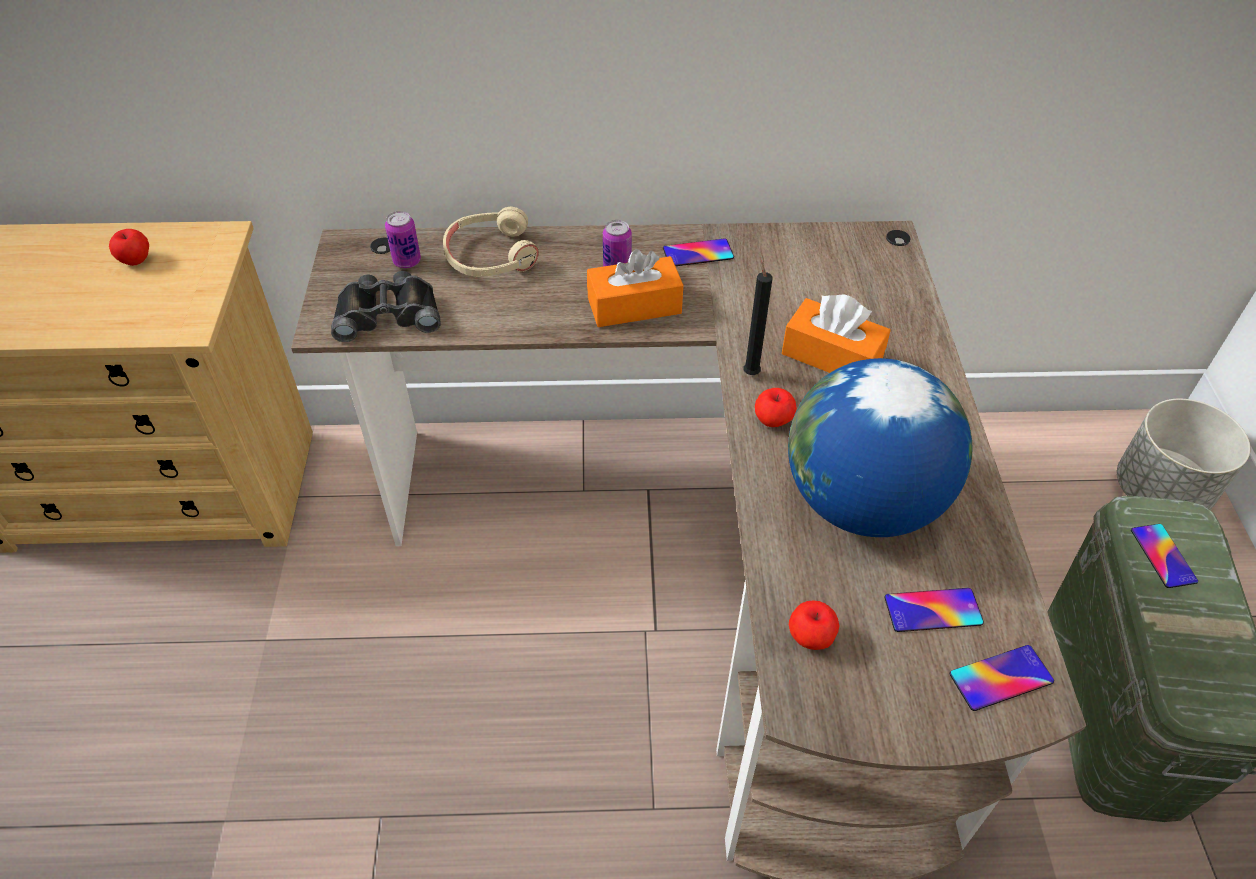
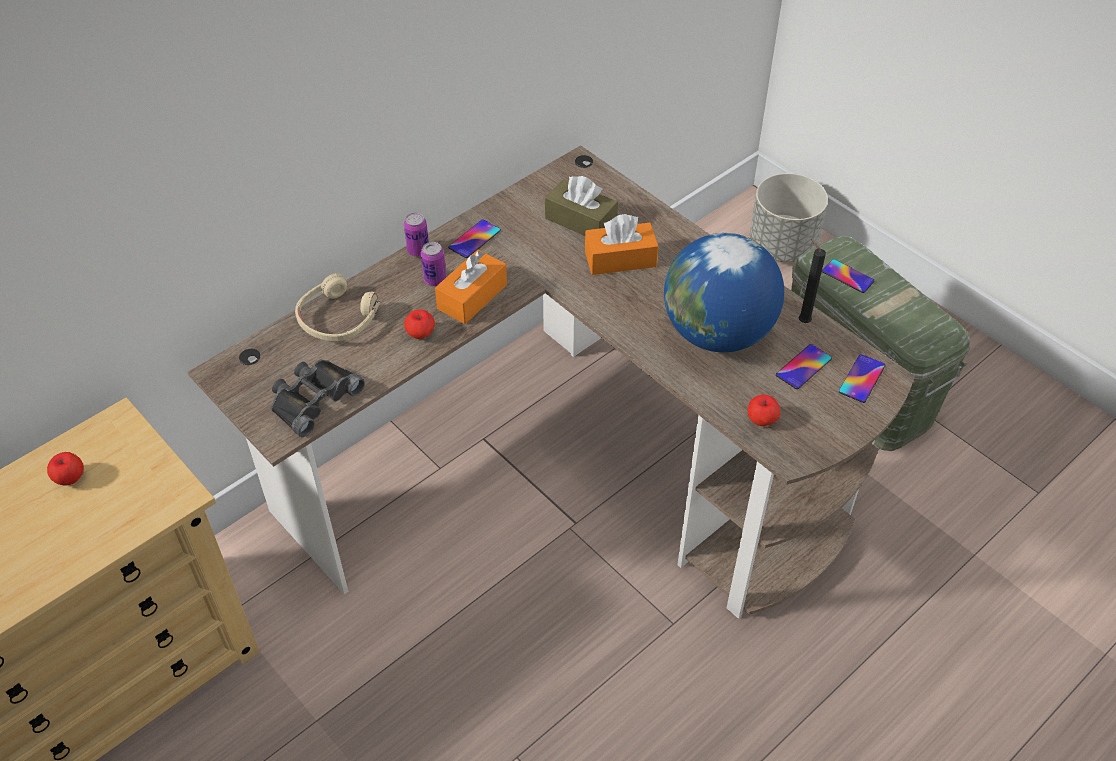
camera: 40 degrees left, 0 degrees up
can [385,211,421,268] -> can moved to [404,213,429,257]
black candle [743,255,773,375] -> black candle moved to [799,239,826,323]
apple [755,388,797,427] -> apple moved to [404,310,435,339]
none -> brown tissue box [545,176,618,236]

